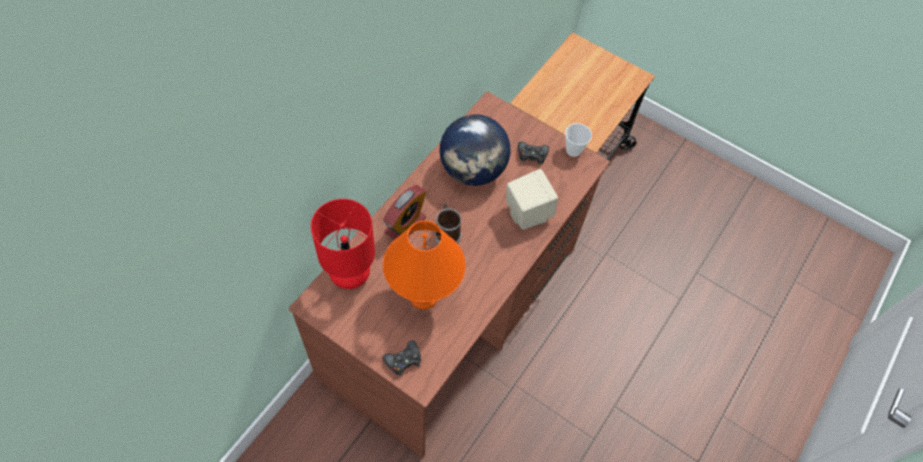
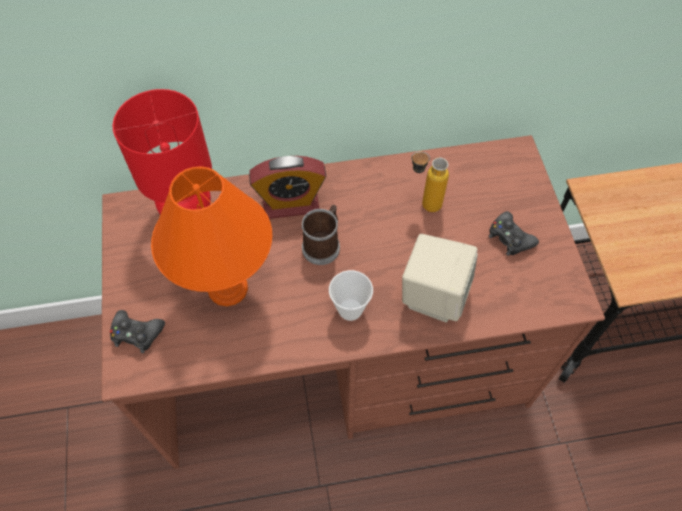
camera: 50 degrees right, 0 degrees up
globe [440,114,510,186] -> bottle [411,152,449,212]
cup [565,123,592,157] -> cup moved to [329,270,373,321]

